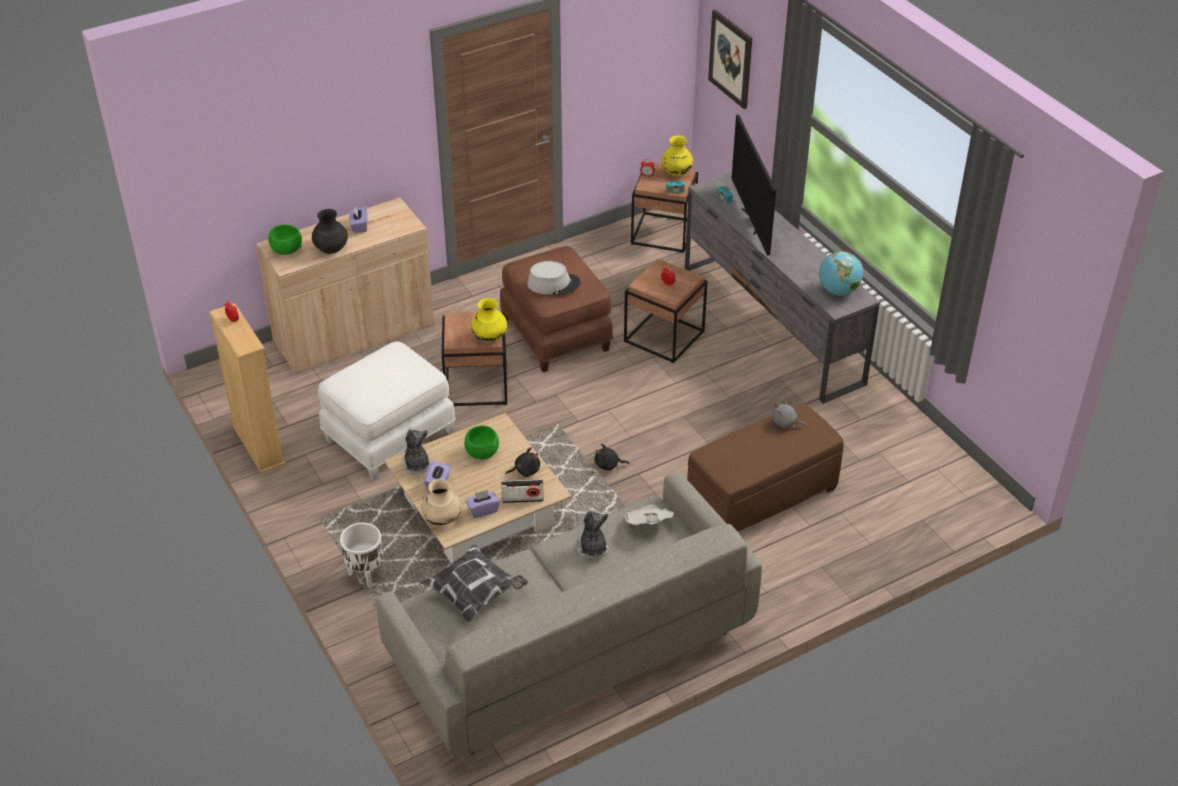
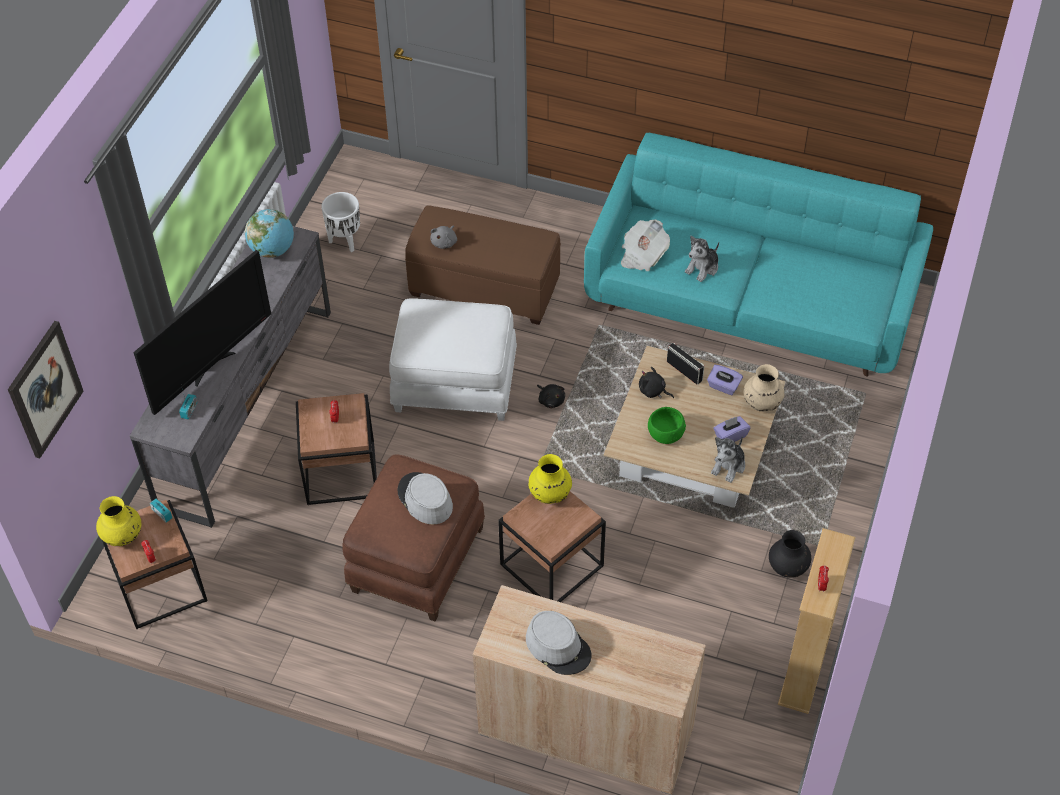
camera: 130 degrees left, 10 degrees up
green bowl [268,224,302,255] -> none
black vase [312,209,348,254] -> black vase moved to [769,530,811,578]
white ottoman [318,341,456,481] -> white ottoman moved to [389,298,517,421]
white planter [340,523,382,588] -> white planter moved to [321,192,360,252]
purple tissue box [349,206,367,233] -> grey hat [526,611,592,675]
grey sofa [376,471,762,757] -> turquoise sofa [584,133,933,377]
pillow [420,544,528,623] -> none
grey plush toy [772,399,807,428] -> grey plush toy turned 45 degrees clockwise [430,225,457,249]

